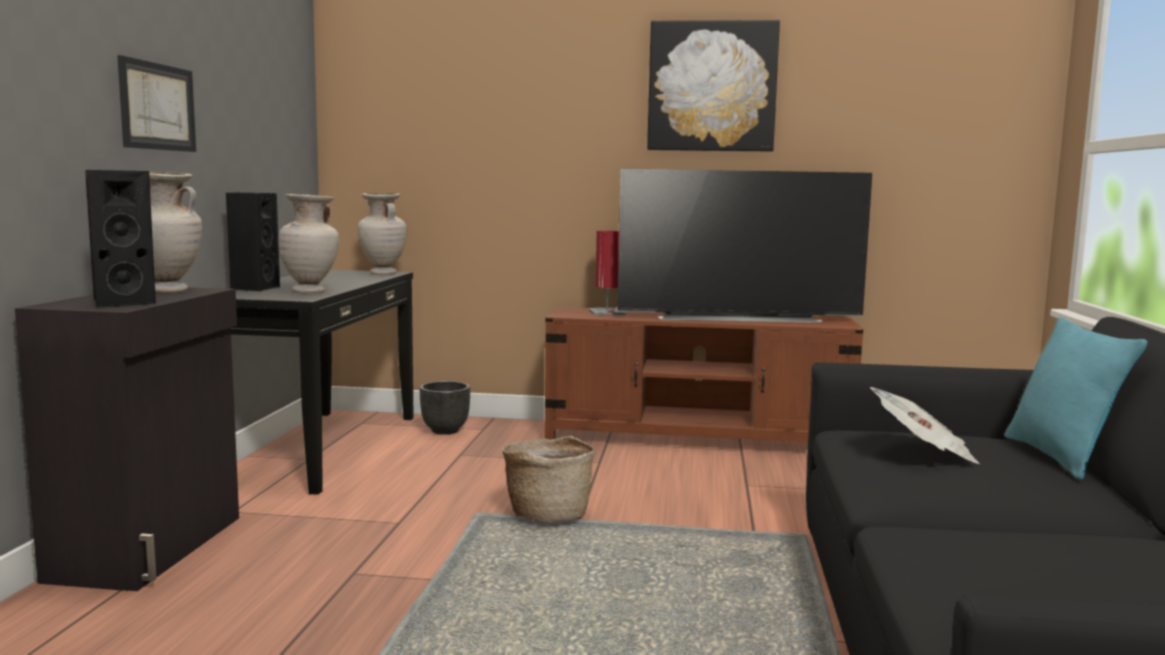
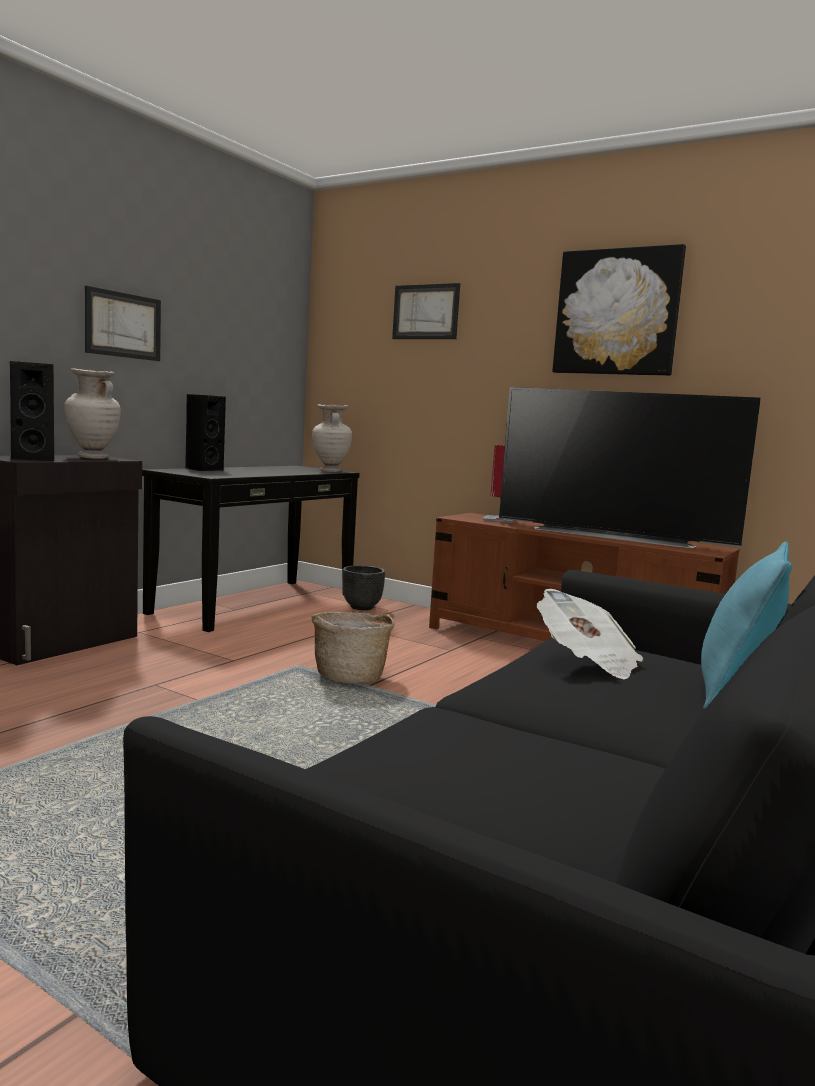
camera: 25 degrees right, 0 degrees up
beige vase [278,194,339,293] -> none
none -> picture [392,283,460,339]

